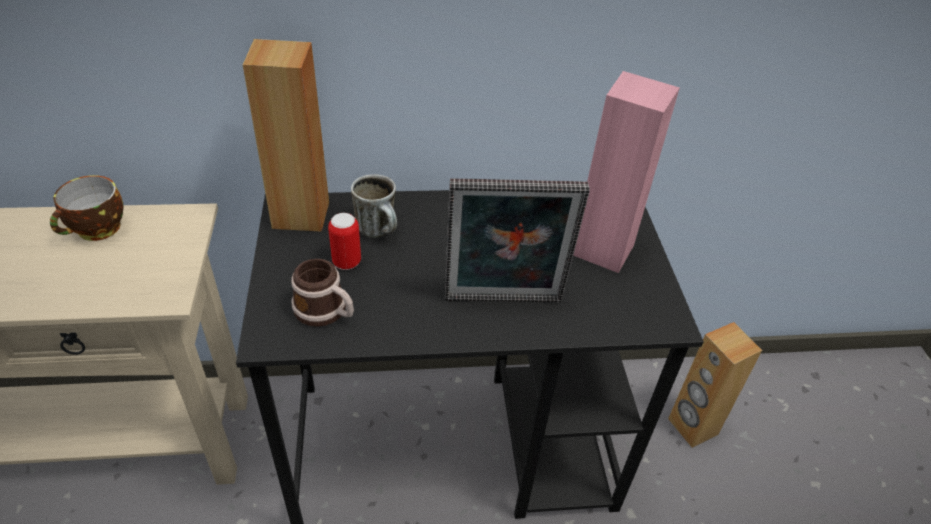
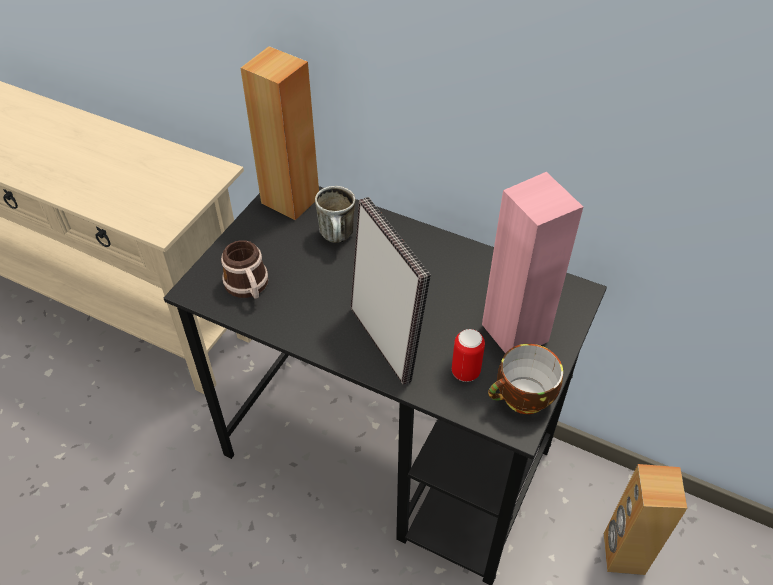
camera: 35 degrees right, 5 degrees up
cup [50,175,123,241] -> cup moved to [488,344,563,414]
can [328,213,361,270] -> can moved to [452,329,485,382]
picture frame [445,178,590,303] -> picture frame turned 150 degrees counterclockwise [351,197,431,385]

